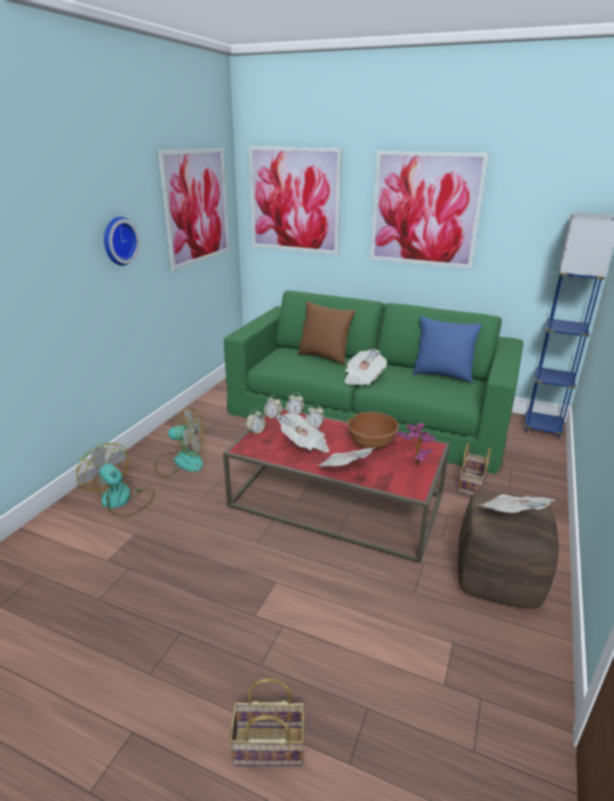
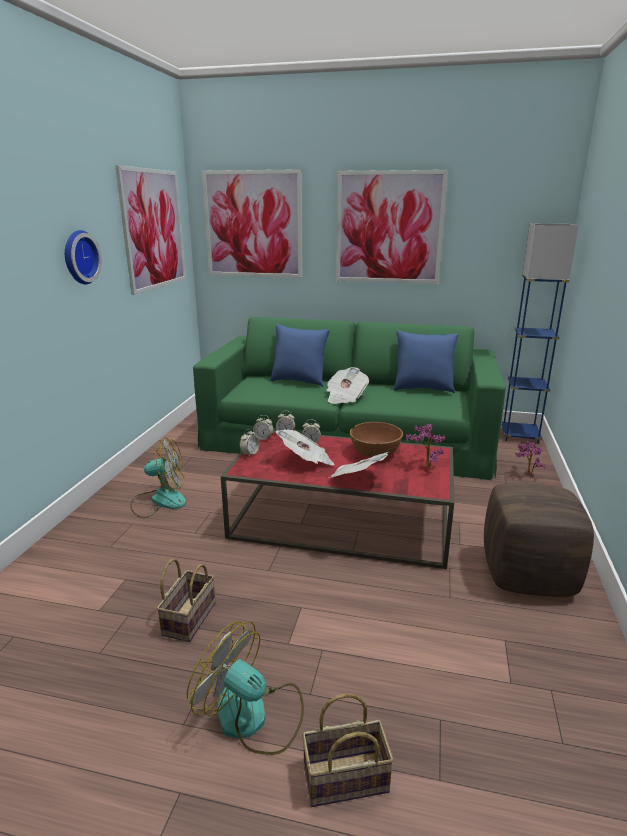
camera: 10 degrees left, 5 degrees down
fan [76,443,155,517] -> fan moved to [187,621,304,755]
brown pillow [298,301,355,365] -> blue pillow [270,324,330,387]
basket [458,443,491,496] -> basket moved to [156,559,216,642]
newspaper [480,494,555,513] -> none
none -> potted plant [515,441,545,476]

